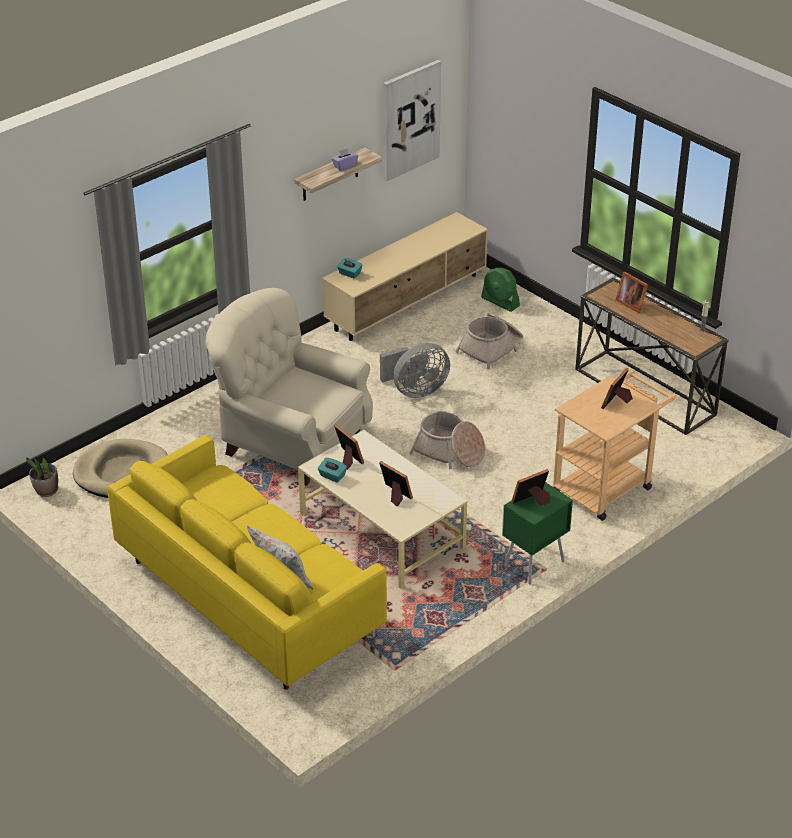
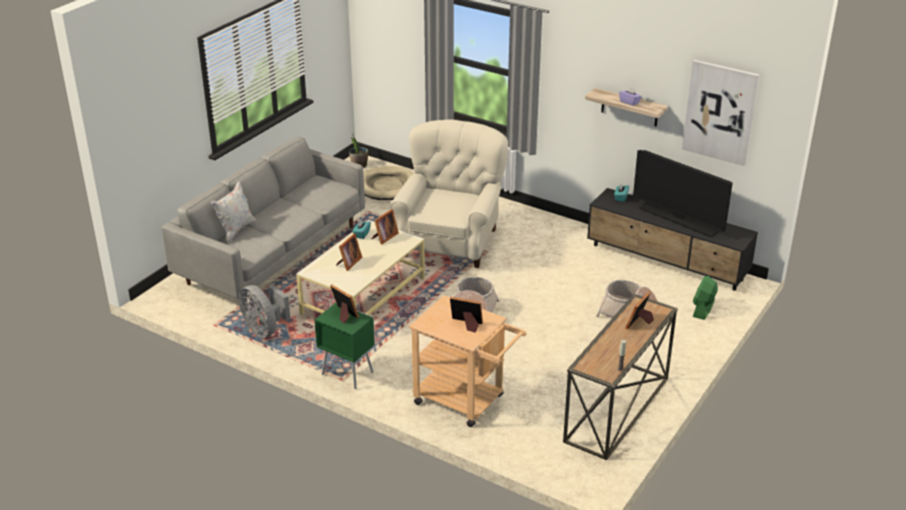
camera: 75 degrees right, 5 degrees down
yellow sofa [107,435,387,690] -> grey sofa [161,137,365,299]
beige tv stand [322,212,488,341] -> black tv stand [587,188,758,291]
grey fan [380,343,450,398] -> grey fan moved to [239,285,290,338]
none -> television [633,150,733,237]

